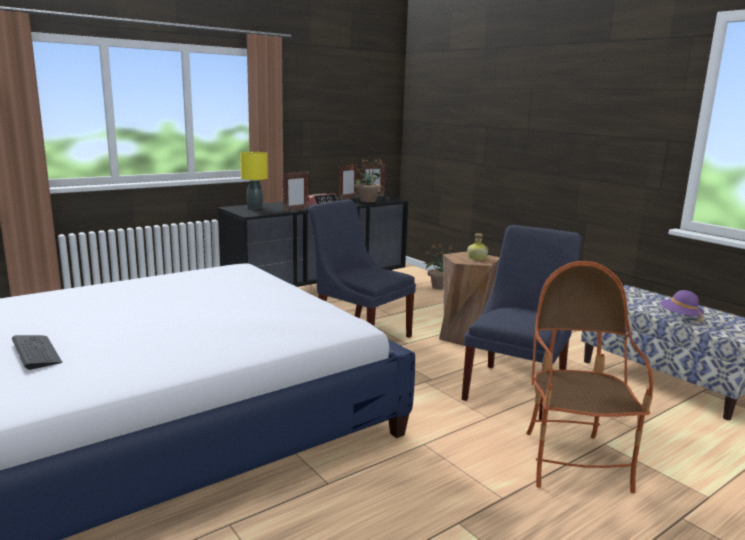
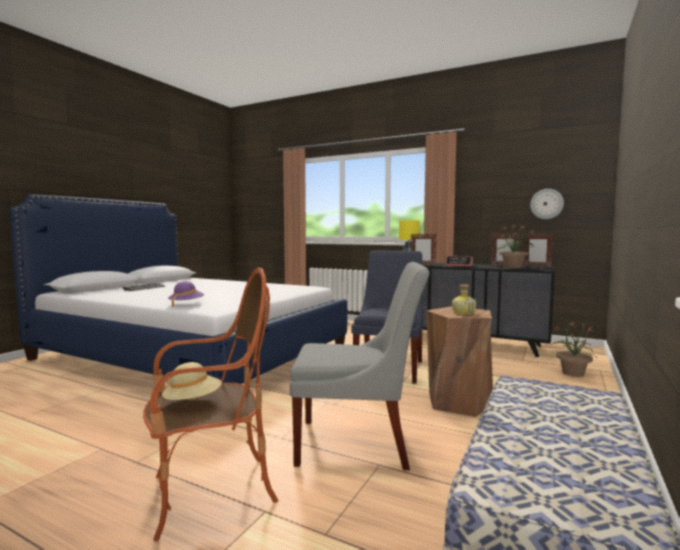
camera: 65 degrees right, 10 degrees down
blue chair [462,225,582,420] -> grey chair [290,262,430,470]
purple hat [660,290,704,323] -> purple hat moved to [168,281,204,307]
none -> beige hat [162,362,222,403]
none -> wall clock [530,189,564,219]

